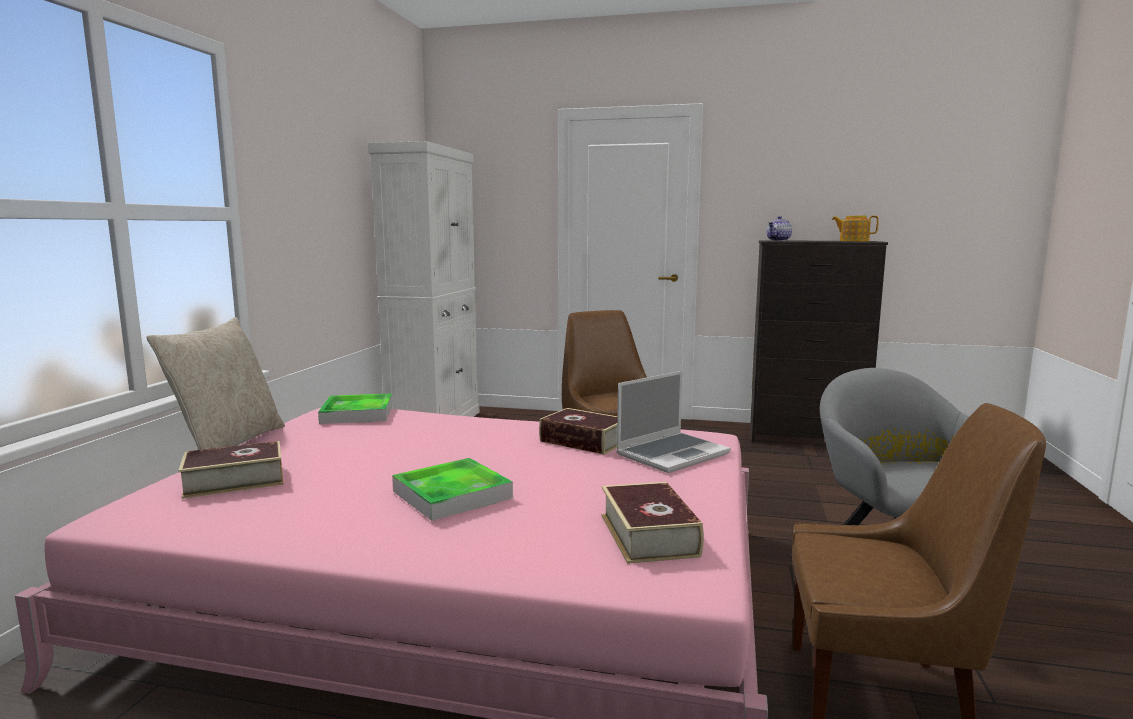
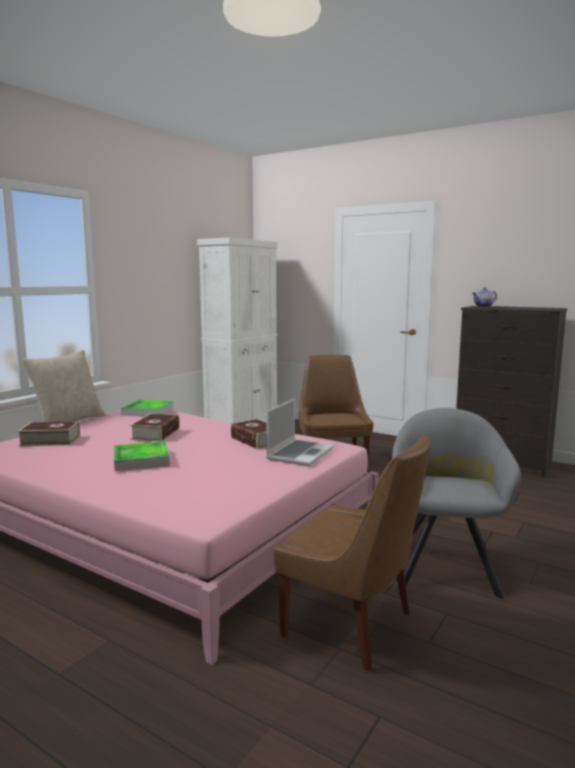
camera: 20 degrees right, 0 degrees up
book [601,482,704,564] -> book moved to [130,413,180,442]
laptop [616,371,731,473] -> laptop turned 45 degrees counterclockwise [266,398,333,466]
teapot [832,216,879,241] -> none

